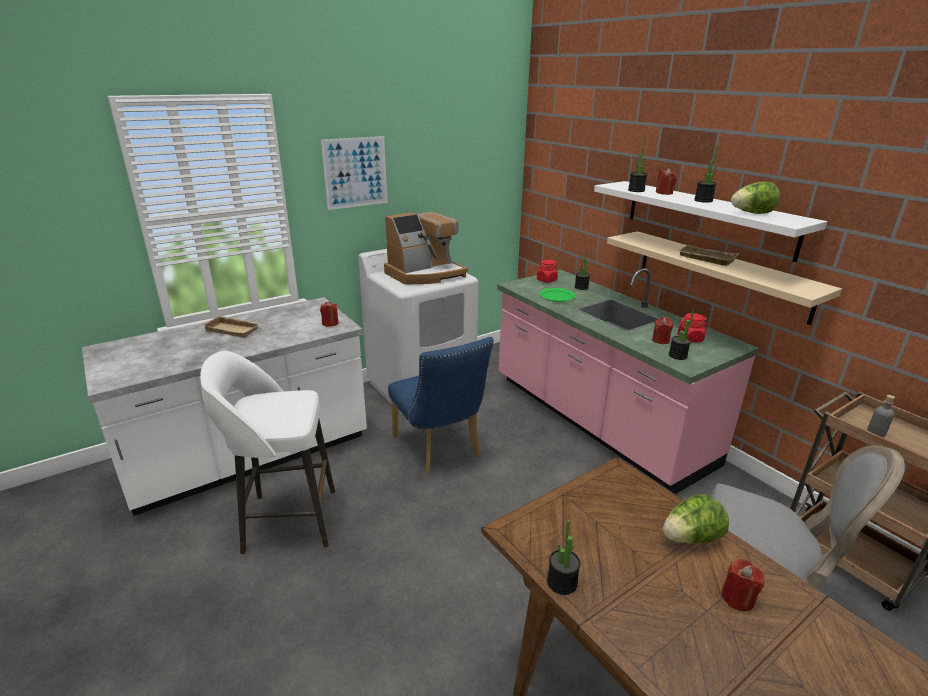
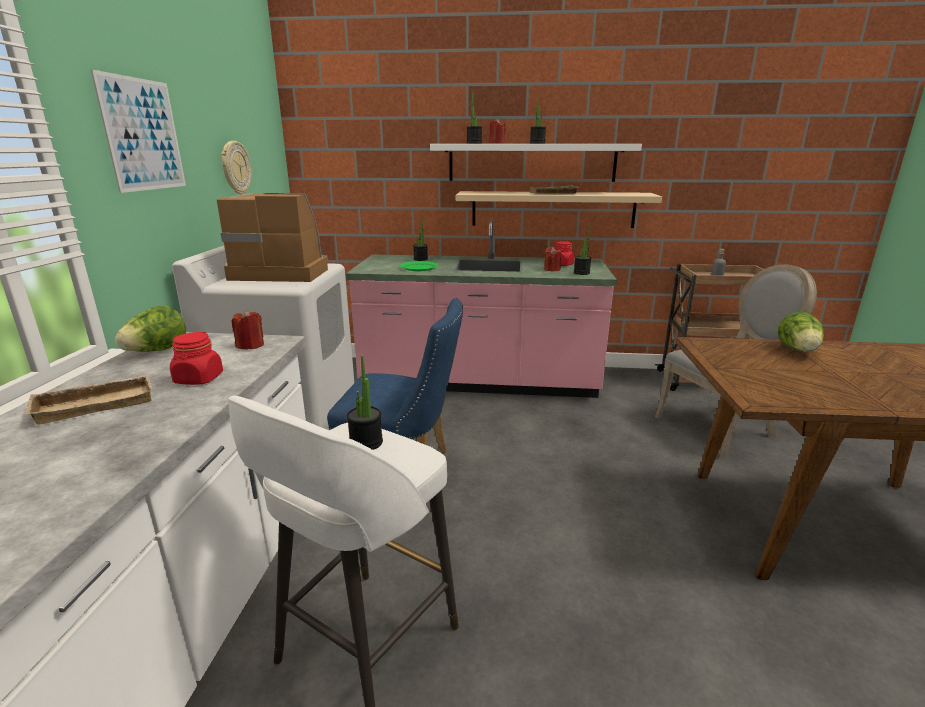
camera: 50 degrees left, 5 degrees down
coffee machine [384,211,468,284] -> coffee machine turned 90 degrees counterclockwise [217,193,328,282]
red jar [537,260,558,283] -> red jar moved to [170,332,223,385]
potted plant [547,520,581,595] -> potted plant moved to [347,355,383,450]
red candle [721,559,765,611] -> none
lettuce [731,181,780,214] -> lettuce moved to [115,306,186,352]
none -> wall clock [222,141,252,195]

